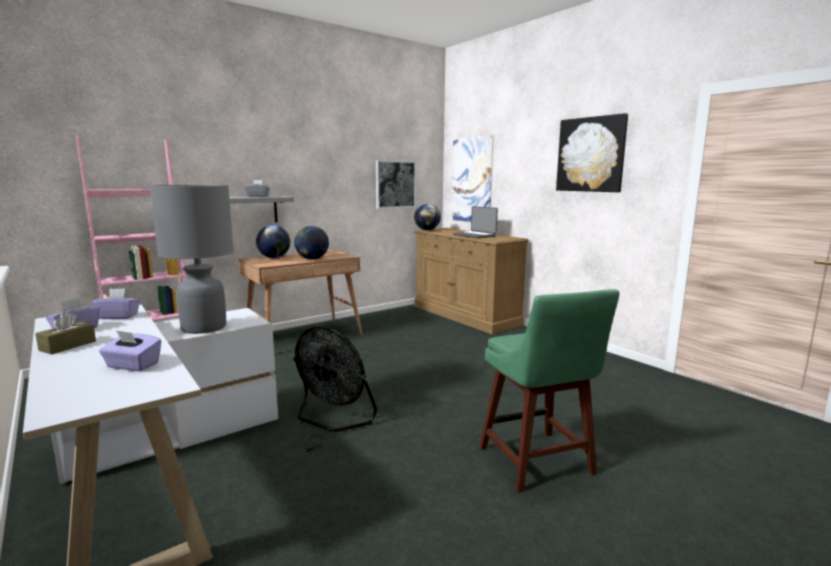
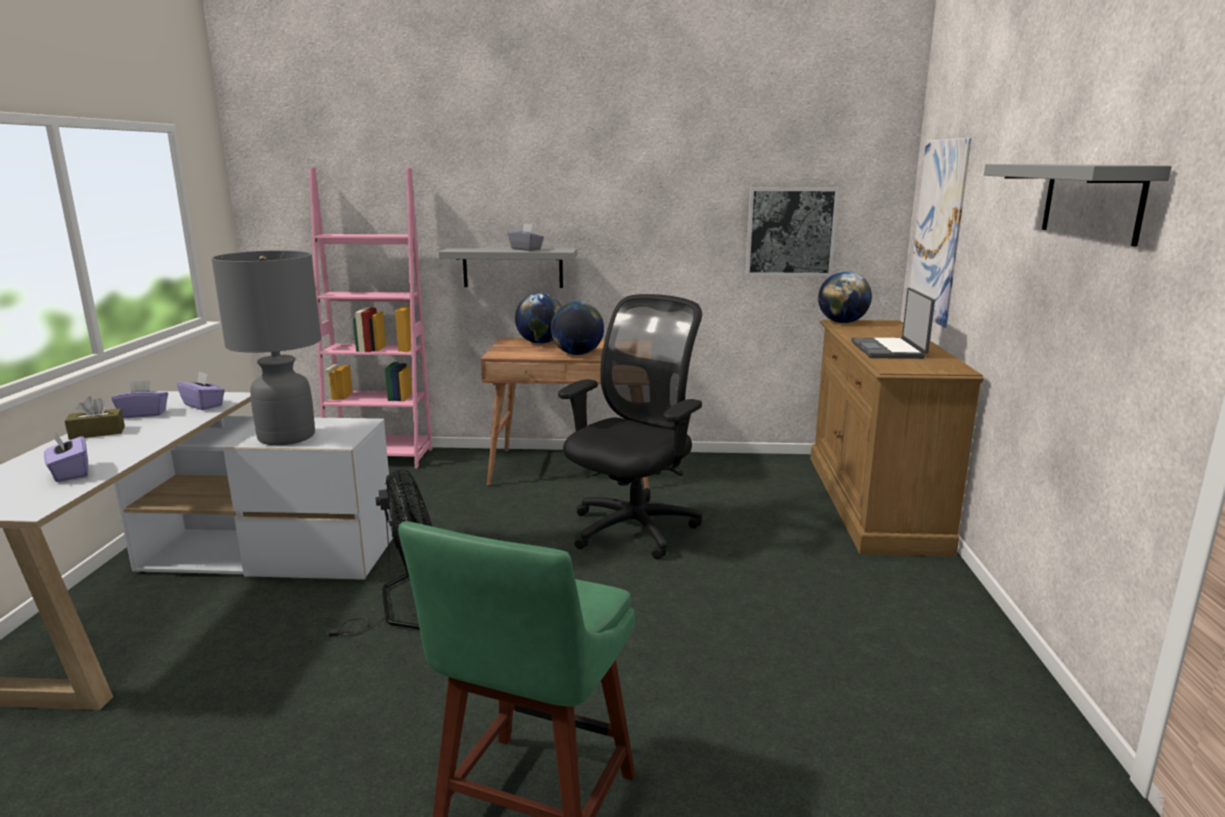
camera: 40 degrees right, 5 degrees up
picture [556,113,628,192] -> grey shelf [984,164,1172,247]
none -> black office chair [558,294,702,559]

